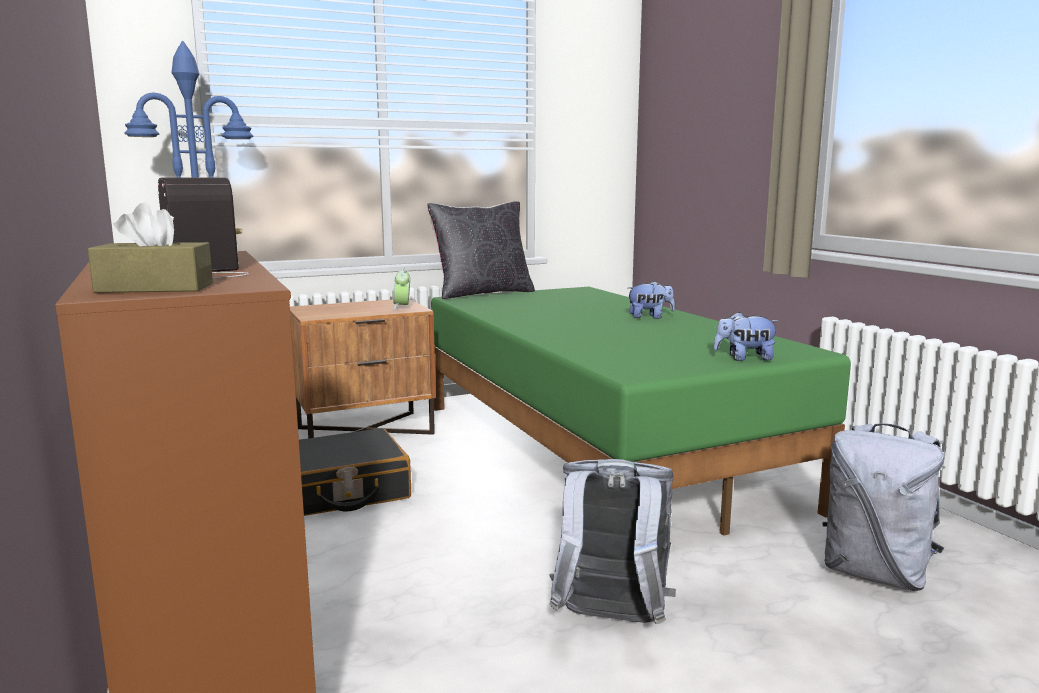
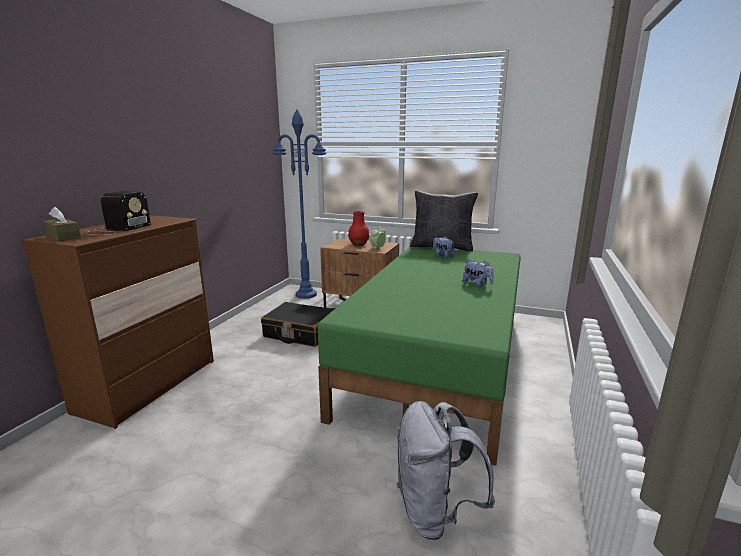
camera: 45 degrees right, 5 degrees up
grey backpack [549,459,676,624] -> none
plush toy [714,312,780,361] -> plush toy moved to [433,236,455,258]
none -> red vase [348,211,369,246]

